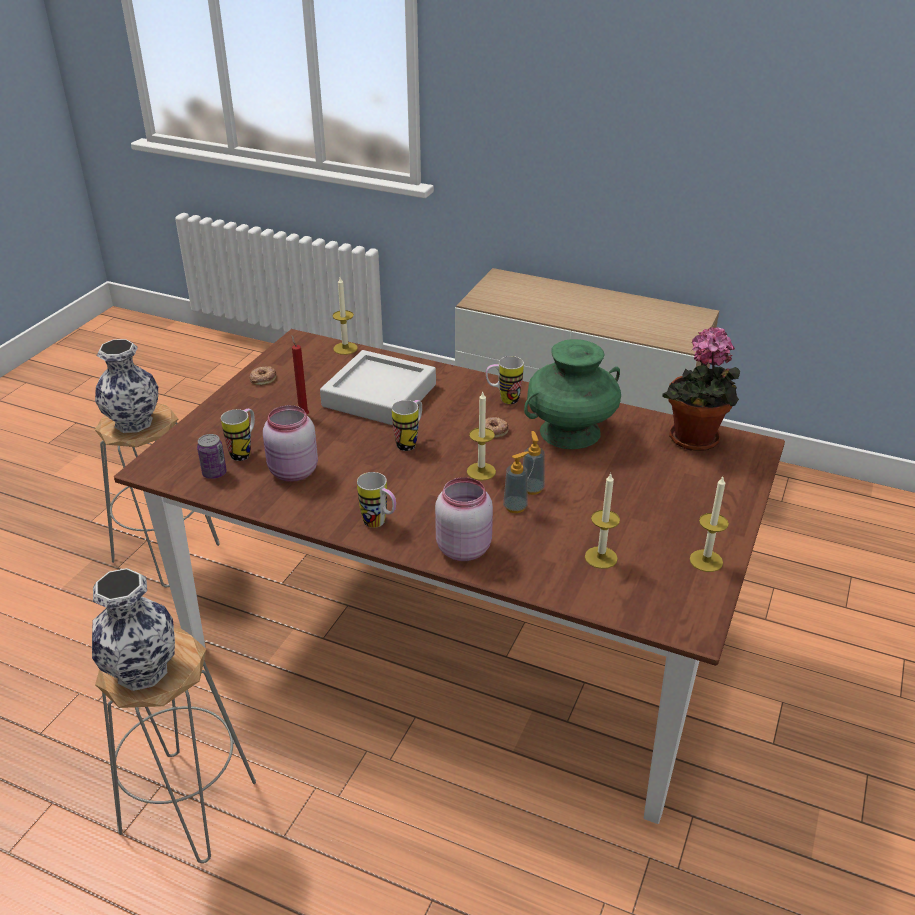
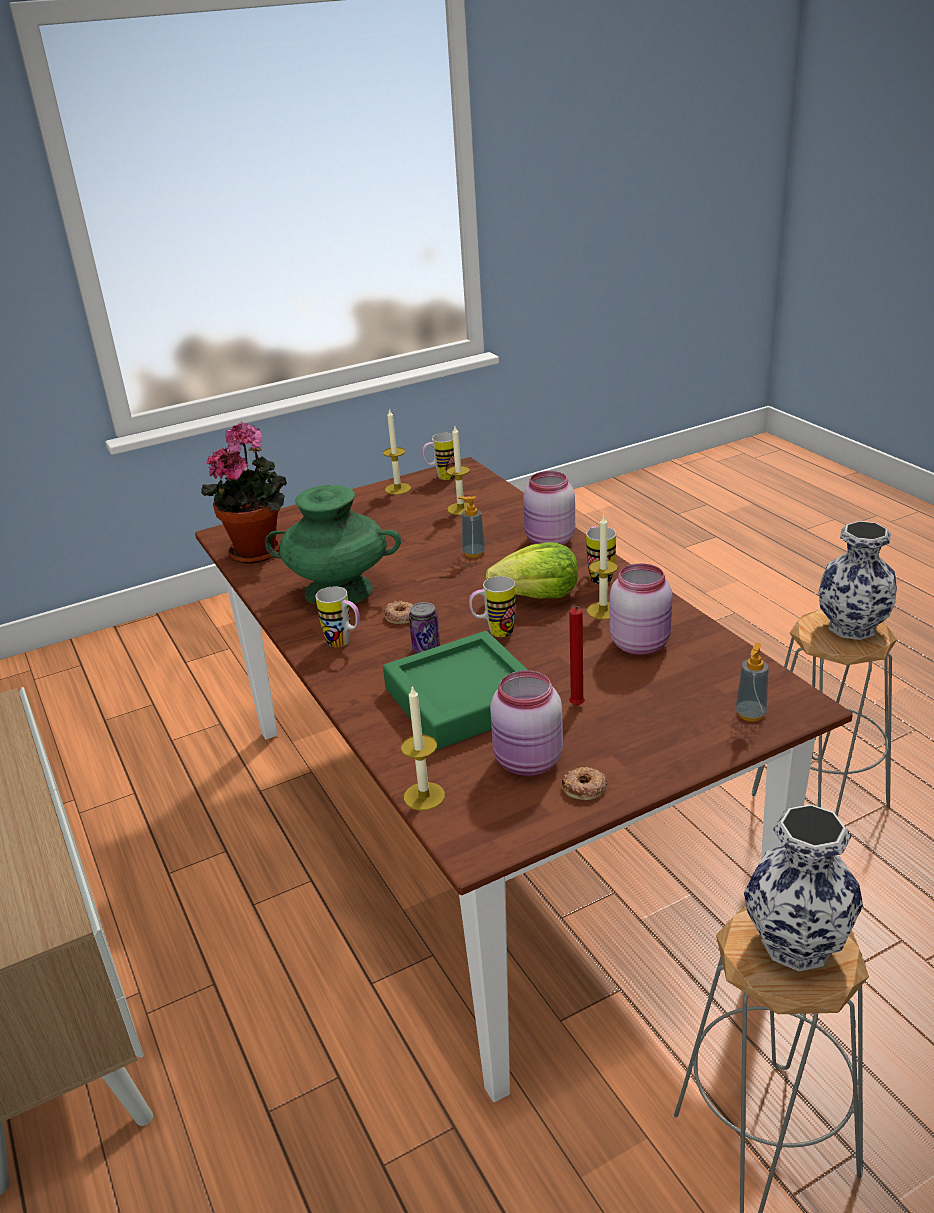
camera: 140 degrees left, 5 degrees down
can [197,434,227,479] -> can moved to [409,602,440,653]
mug [221,409,255,461] -> mug moved to [422,433,455,480]
grey tray [320,350,436,425] -> green tray [383,631,528,750]
candle [467,392,496,481] -> candle moved to [587,514,618,620]
soap dispenser [523,431,545,495] -> soap dispenser moved to [735,643,769,722]
none -> lettuce [486,542,578,599]
none -> pink jar [490,670,563,776]

